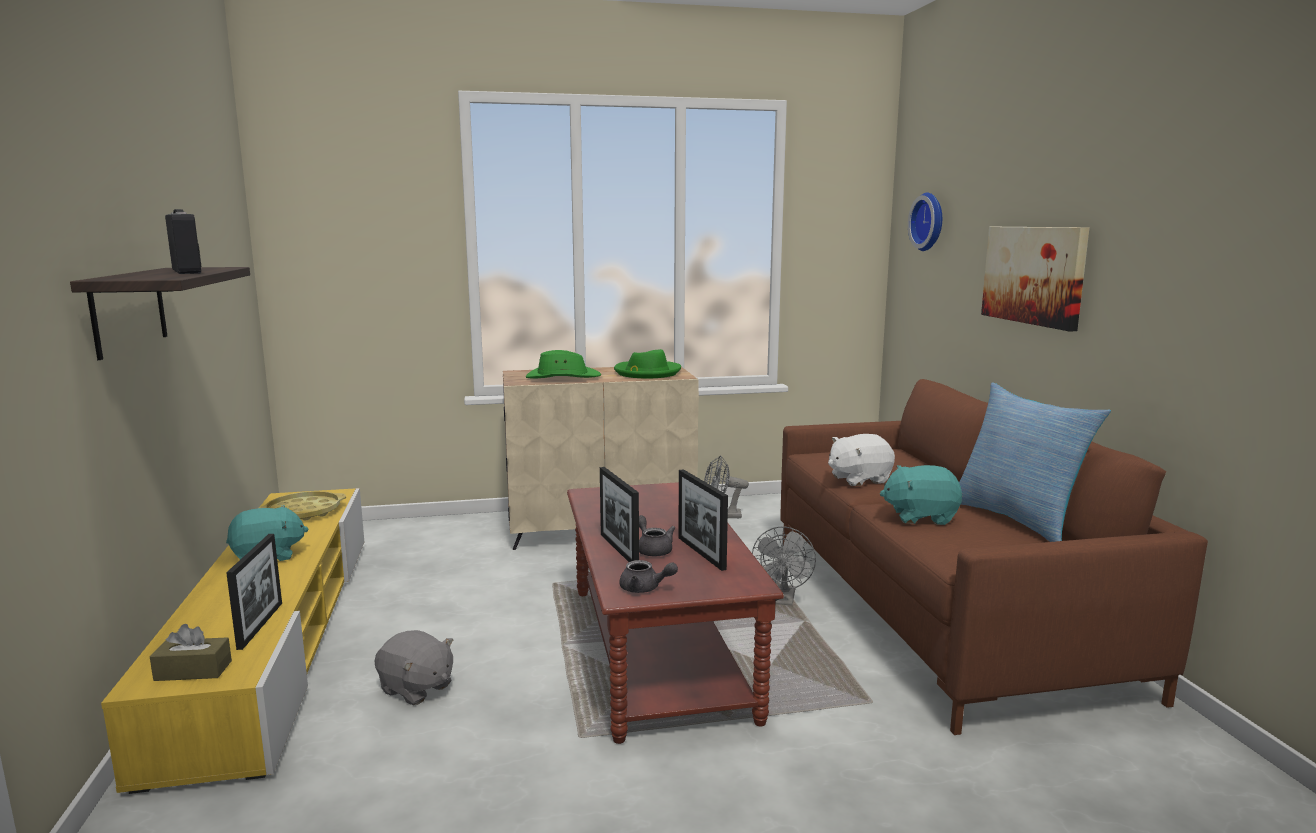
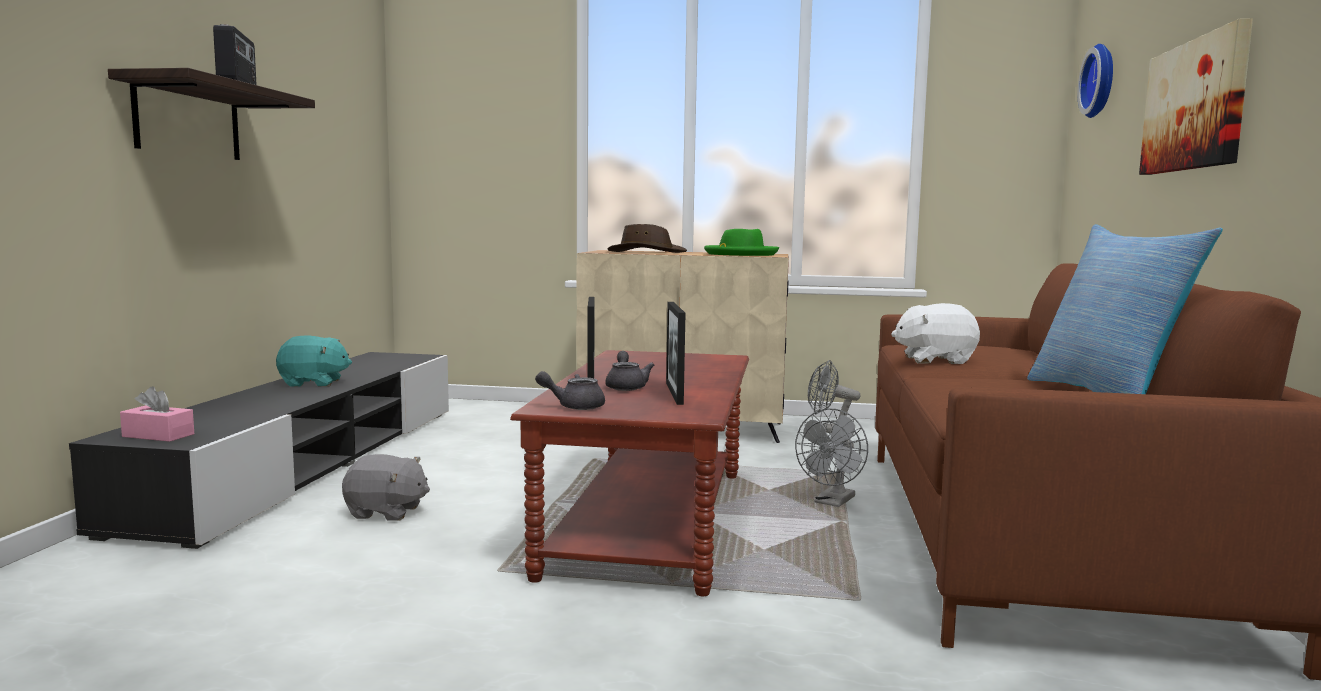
camera: 20 degrees right, 5 degrees down
yellow tv stand [101,488,364,794] -> black tv stand [69,352,449,549]
brown tissue box [150,624,232,681] -> pink tissue box [120,386,194,442]
picture frame [226,534,282,650] -> none
yellow tray [259,491,346,521] -> none
grey plush toy [374,630,453,705] -> grey plush toy turned 45 degrees counterclockwise [342,454,430,521]
green hat [526,350,601,379] -> brown hat [608,224,687,253]
grey teapot [620,560,678,593] -> grey teapot turned 135 degrees clockwise [535,371,605,410]
turquoise plush toy [880,465,962,525] -> none

